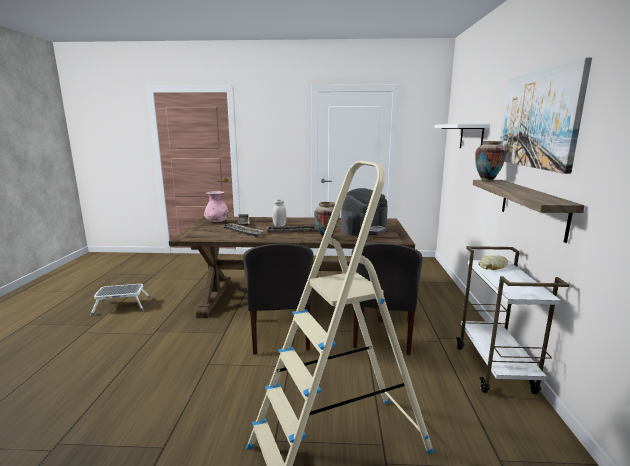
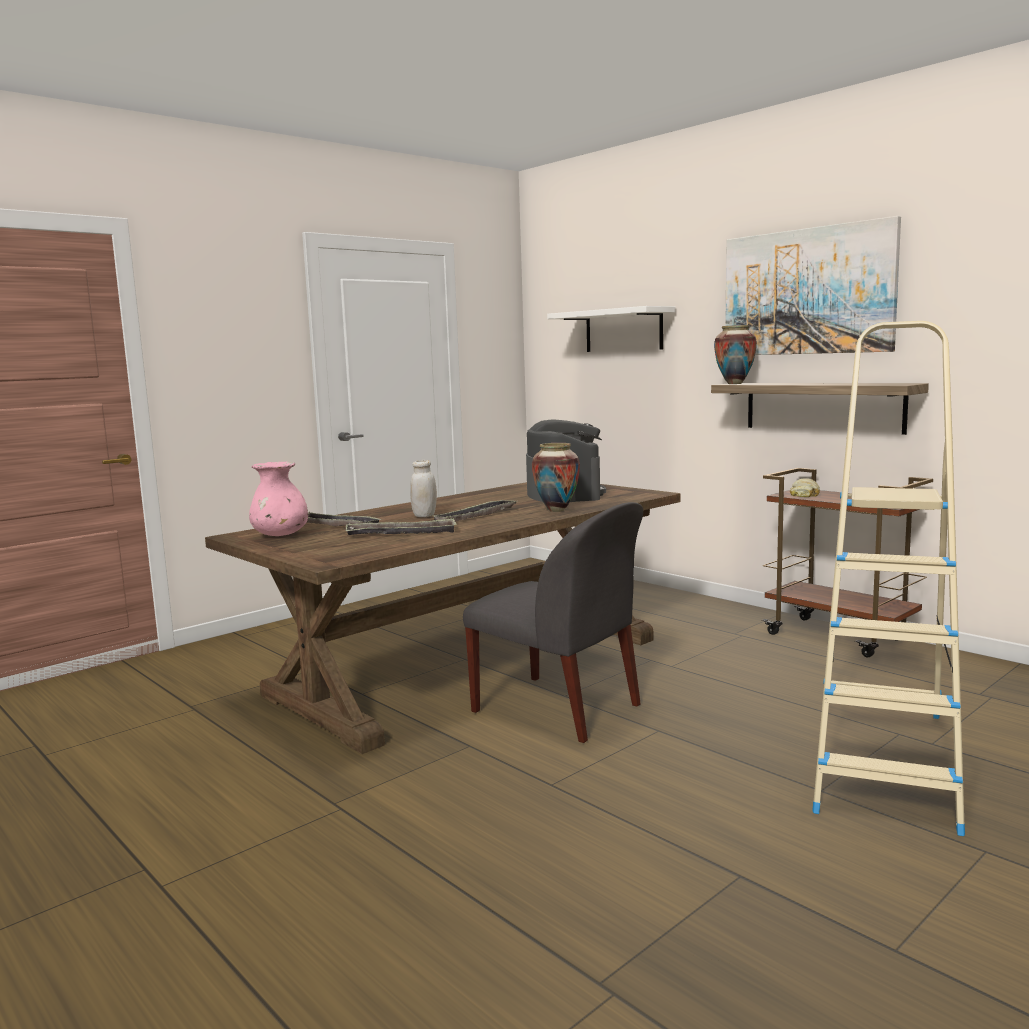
camera: 45 degrees left, 5 degrees down
grey step ladder [90,284,150,316] -> none
grey chair [352,243,423,355] -> none
white cart [456,246,569,394] -> brown cart [762,468,933,657]

